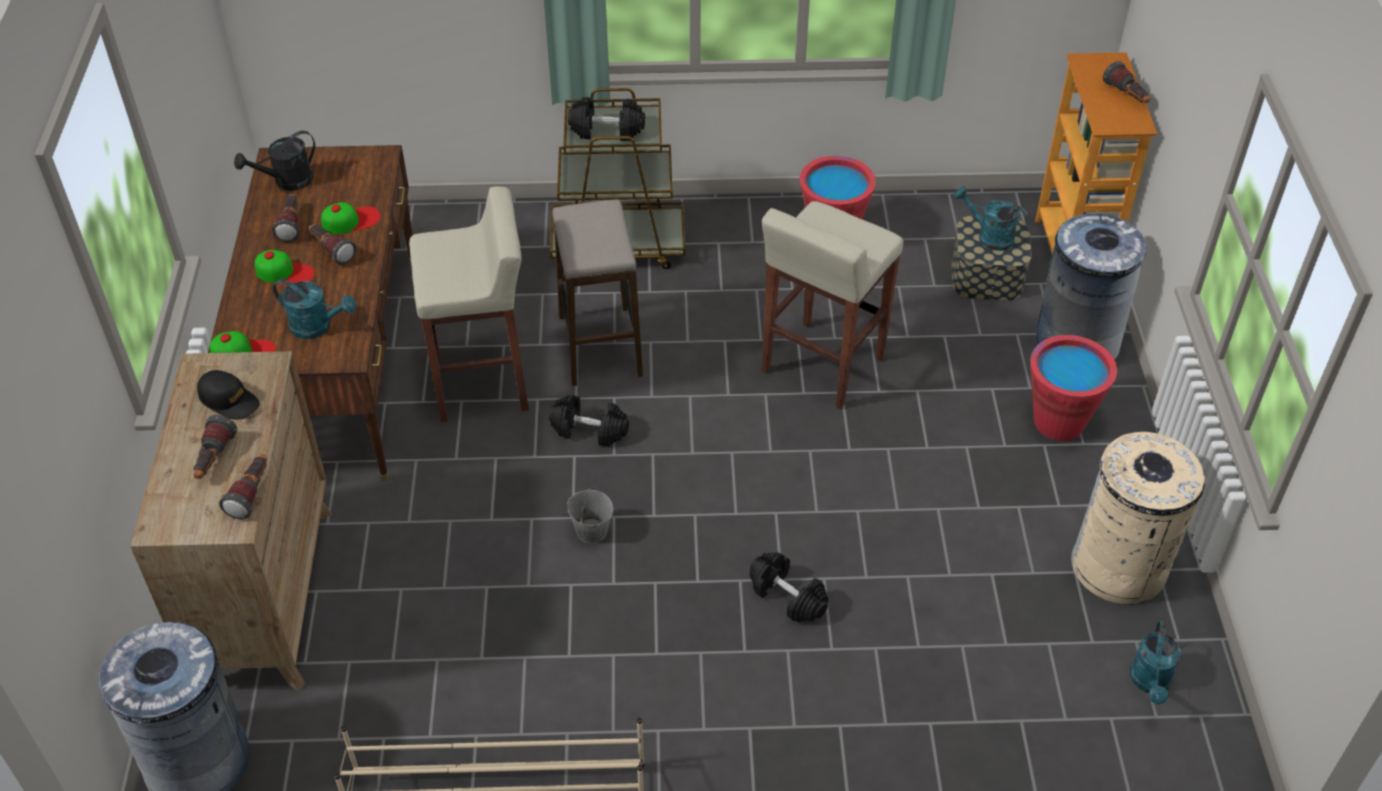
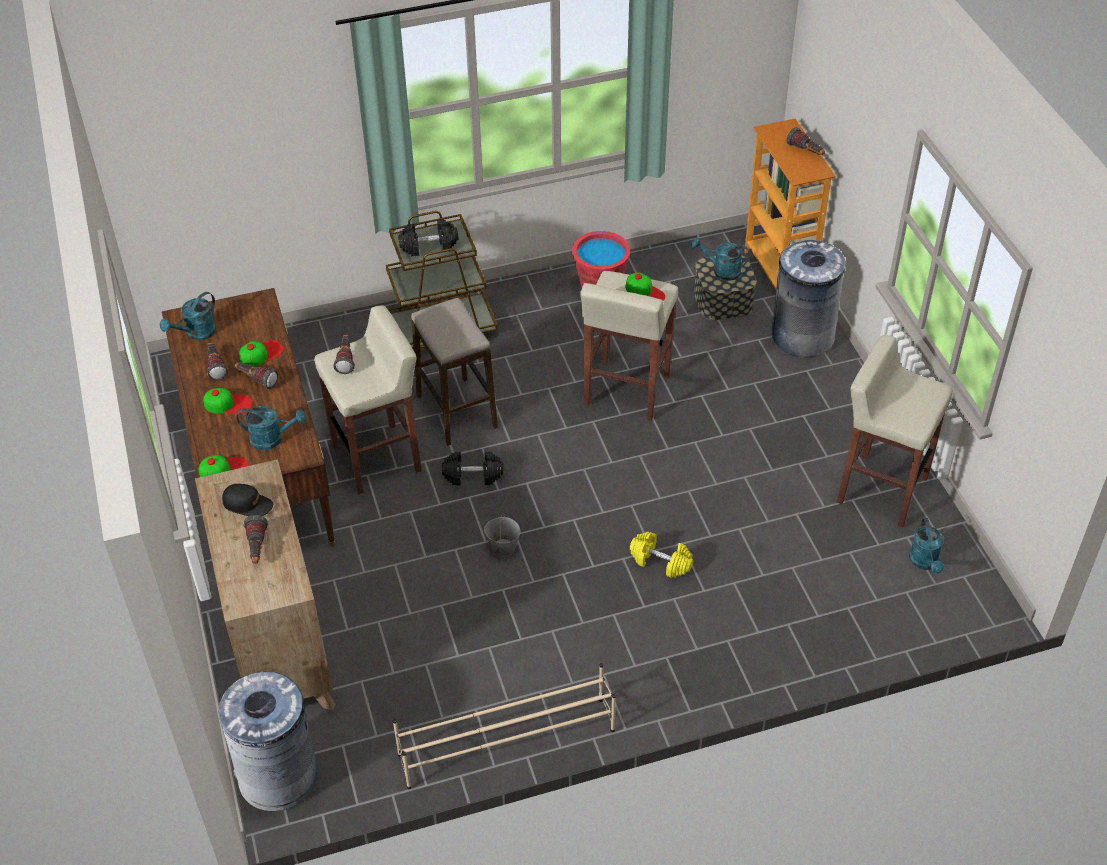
camera: 15 degrees left, 0 degrees up
flashlight [219,454,267,519] -> flashlight moved to [333,335,355,374]
black watering can [234,131,315,191] -> turquoise watering can [160,292,216,341]
black dumbbell [750,552,828,623] -> yellow dumbbell [630,532,693,578]
red bucket [1030,335,1117,441] -> none
beige trash can [1071,432,1205,605] -> beige stool [837,335,953,528]
none -> cap [626,273,665,301]

